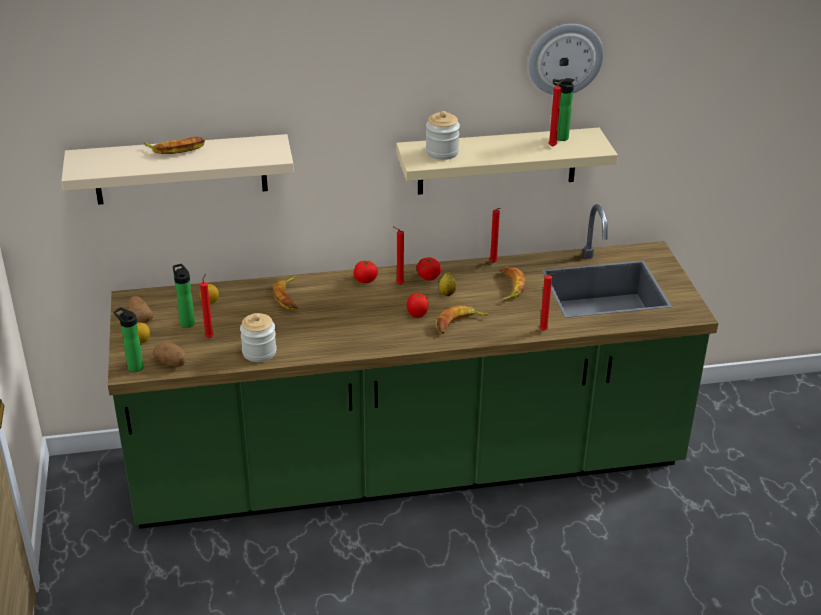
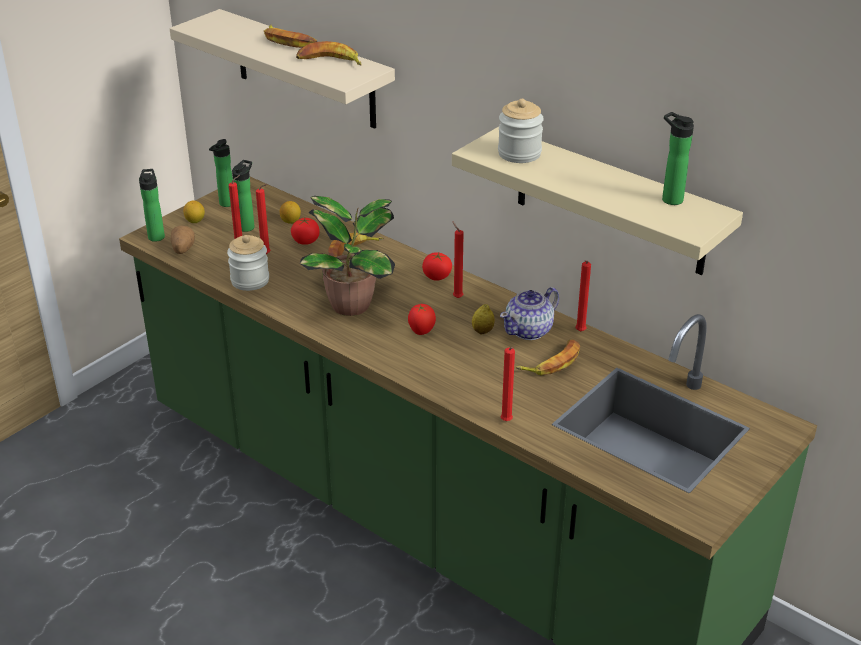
camera: 50 degrees right, 0 degrees up
potato [127,296,153,323] -> bottle [209,139,233,207]
tomato [417,257,441,280] -> tomato moved to [291,218,320,245]
banana [437,305,489,334] -> banana moved to [296,41,362,65]
wall clock [528,24,604,95] -> none
red candle [549,79,564,147] -> red candle moved to [256,184,271,254]
none -> potted plant [300,196,395,316]
none -> teapot [500,287,559,340]

